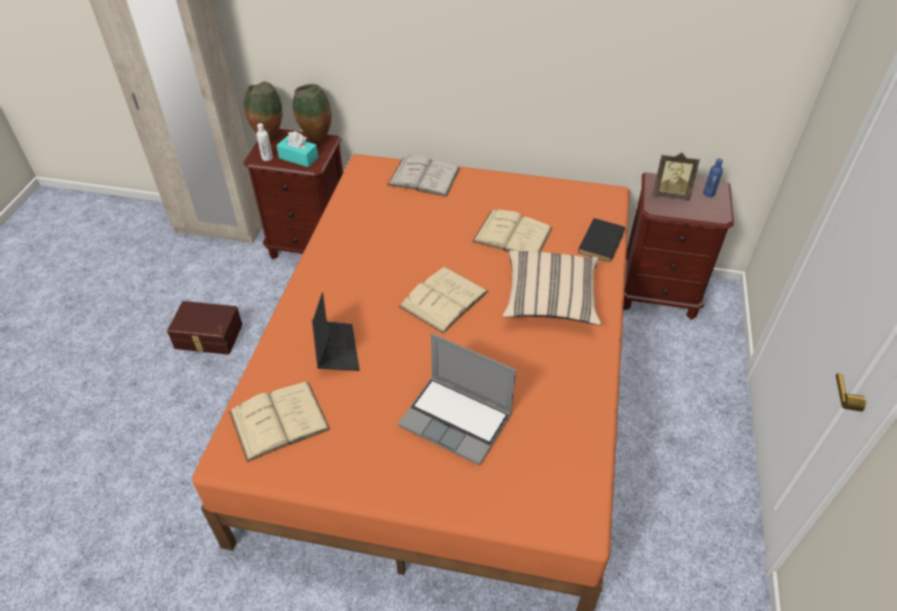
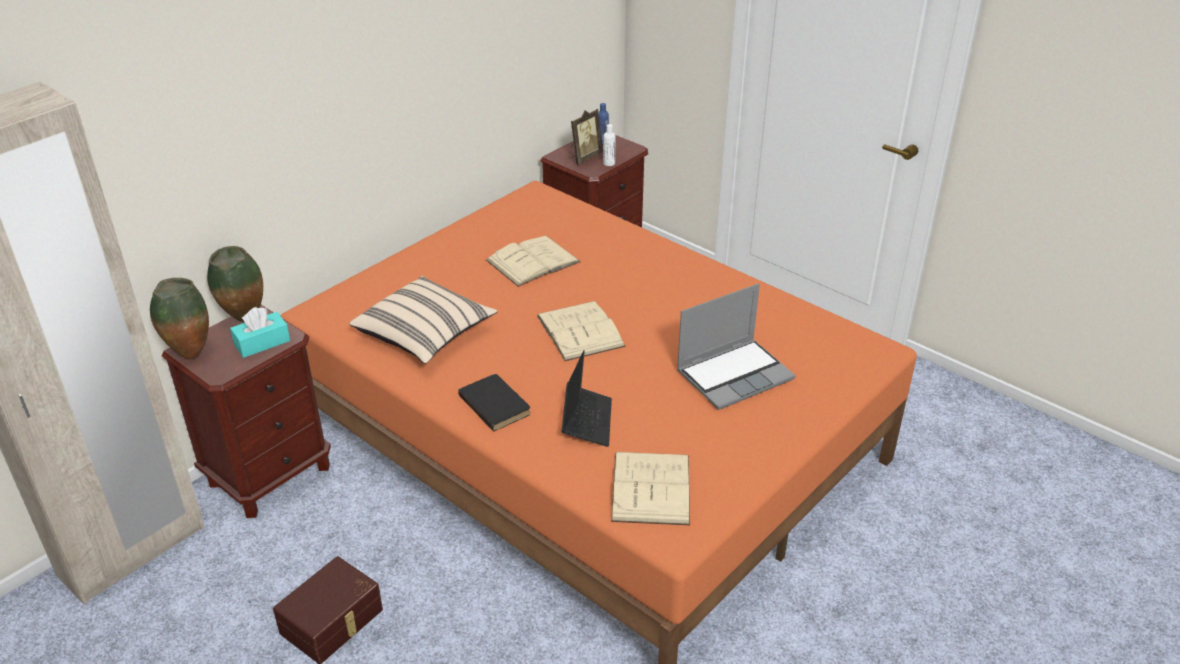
camera: 60 degrees left, 10 degrees down
white bottle [257,123,273,161] -> white bottle moved to [603,124,616,166]
laptop [312,292,360,371] -> laptop turned 75 degrees clockwise [562,350,612,447]
white book [388,155,460,197] -> none
beige pillow [503,250,601,326] -> beige pillow moved to [349,276,497,364]
black book [578,218,625,262] -> black book moved to [458,374,530,432]

